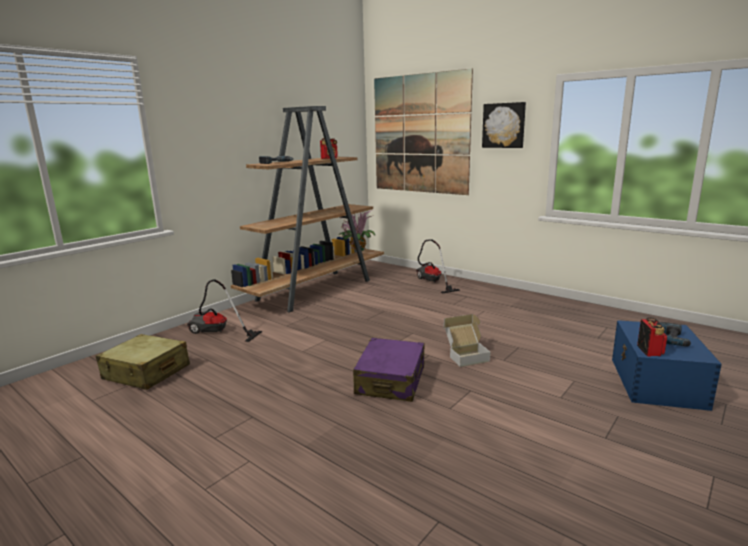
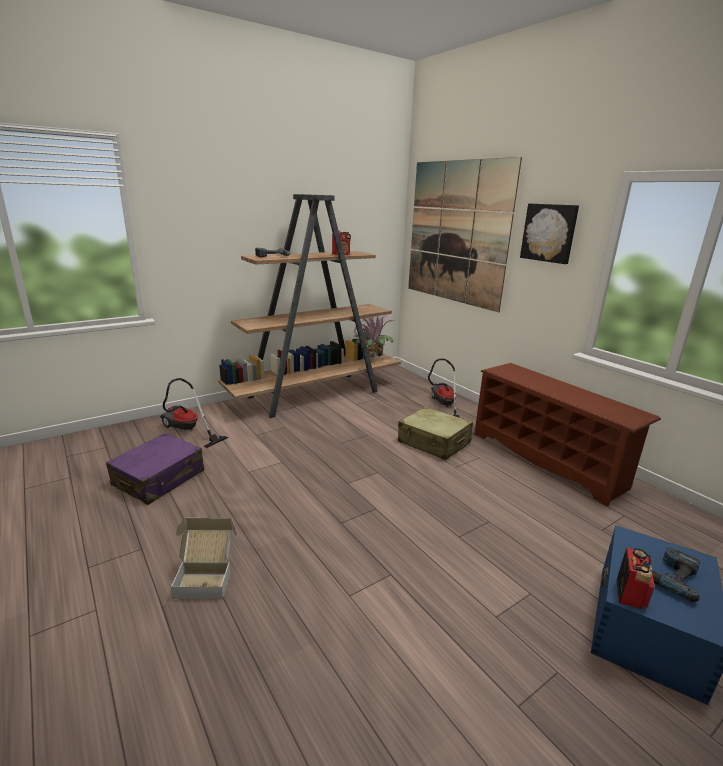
camera: 15 degrees right, 5 degrees up
beige suitcase [96,334,190,390] -> beige suitcase moved to [398,407,473,460]
purple suitcase [353,338,425,402] -> purple suitcase moved to [106,433,204,505]
cardboard box [443,314,490,367] -> cardboard box moved to [171,518,236,599]
none -> brown shoe rack [474,363,661,507]

